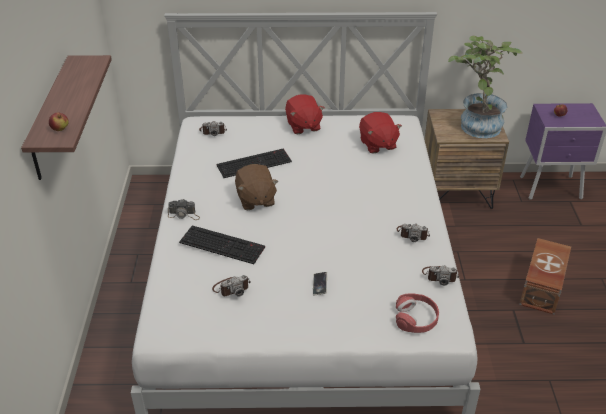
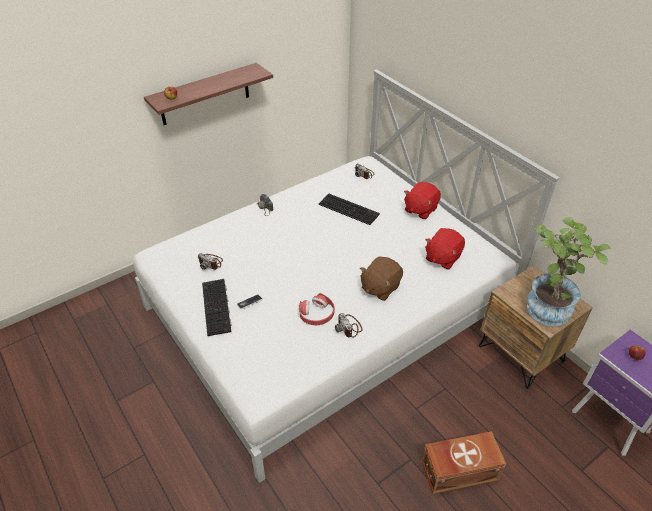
camera: 55 degrees right, 5 degrees up
keyboard [179,225,265,264] -> keyboard moved to [202,279,232,336]
brown plush toy [235,164,279,210] -> brown plush toy moved to [360,257,403,301]
red headphones [396,294,439,333] -> red headphones moved to [299,293,335,325]
camera [422,266,459,286] -> none

